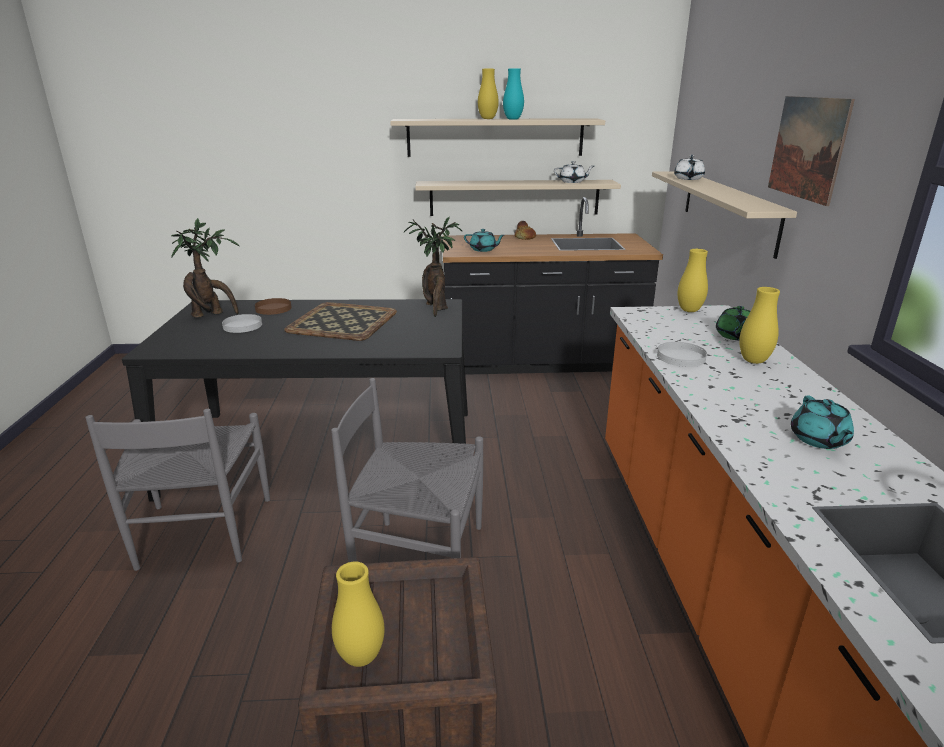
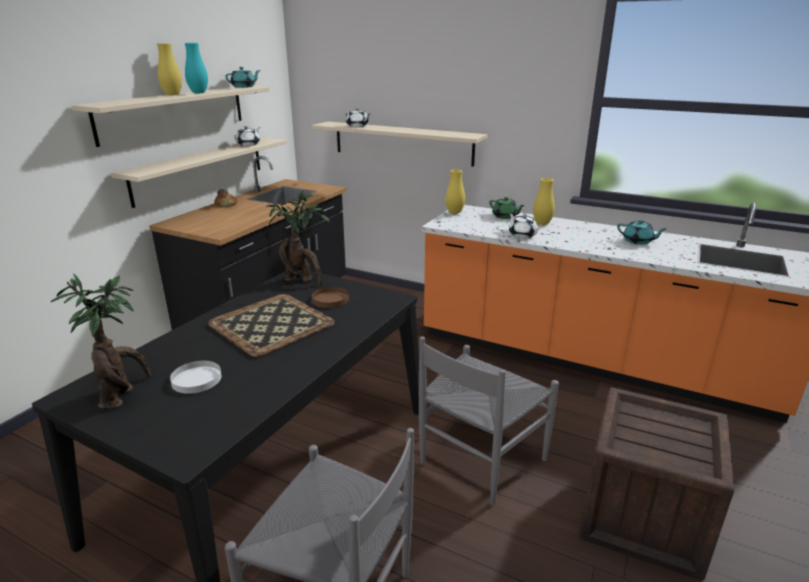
camera: 60 degrees left, 0 degrees up
brown plate [255,298,292,315] -> brown plate moved to [312,287,349,308]
yellow vase [332,561,385,667] -> none
turquoise teapot [464,229,504,252] -> turquoise teapot moved to [225,67,260,88]
white plate [657,342,707,367] -> white teapot [509,213,538,238]
picture [768,96,855,206] -> none

